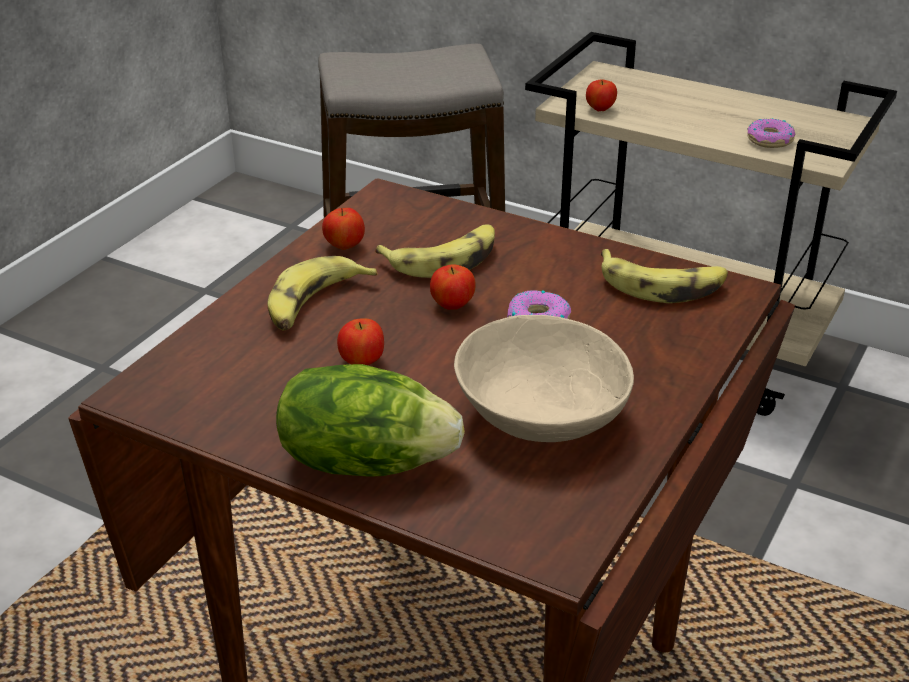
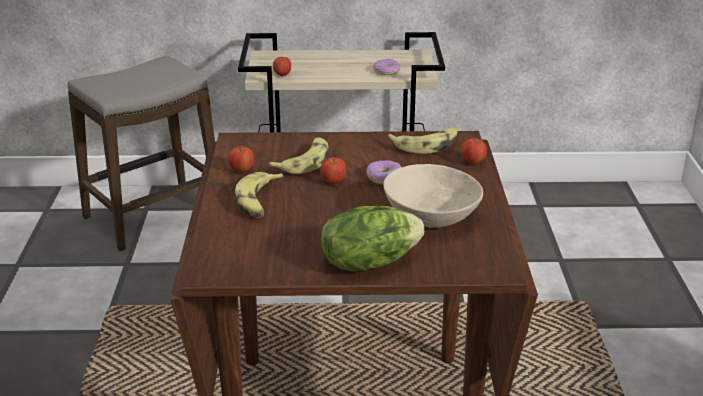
camera: 30 degrees left, 5 degrees down
apple [337,319,384,365] -> apple moved to [461,138,487,164]

